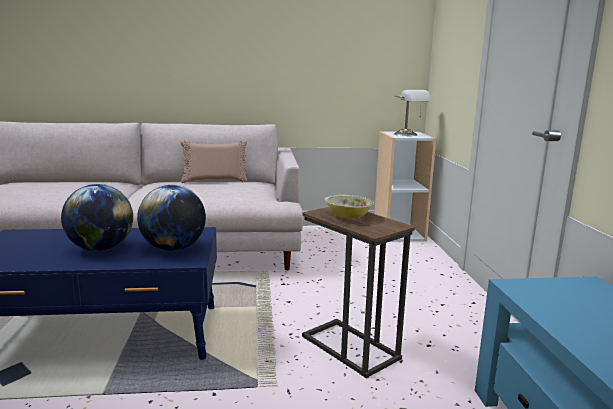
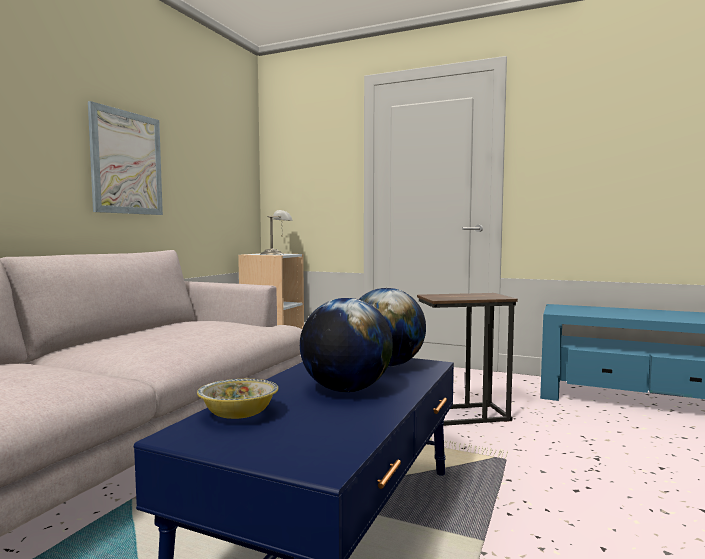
camera: 60 degrees left, 10 degrees down
beige pillow [180,141,247,183] -> none
bowl [324,195,374,219] -> bowl moved to [197,379,278,419]
none -> picture [88,101,163,215]

